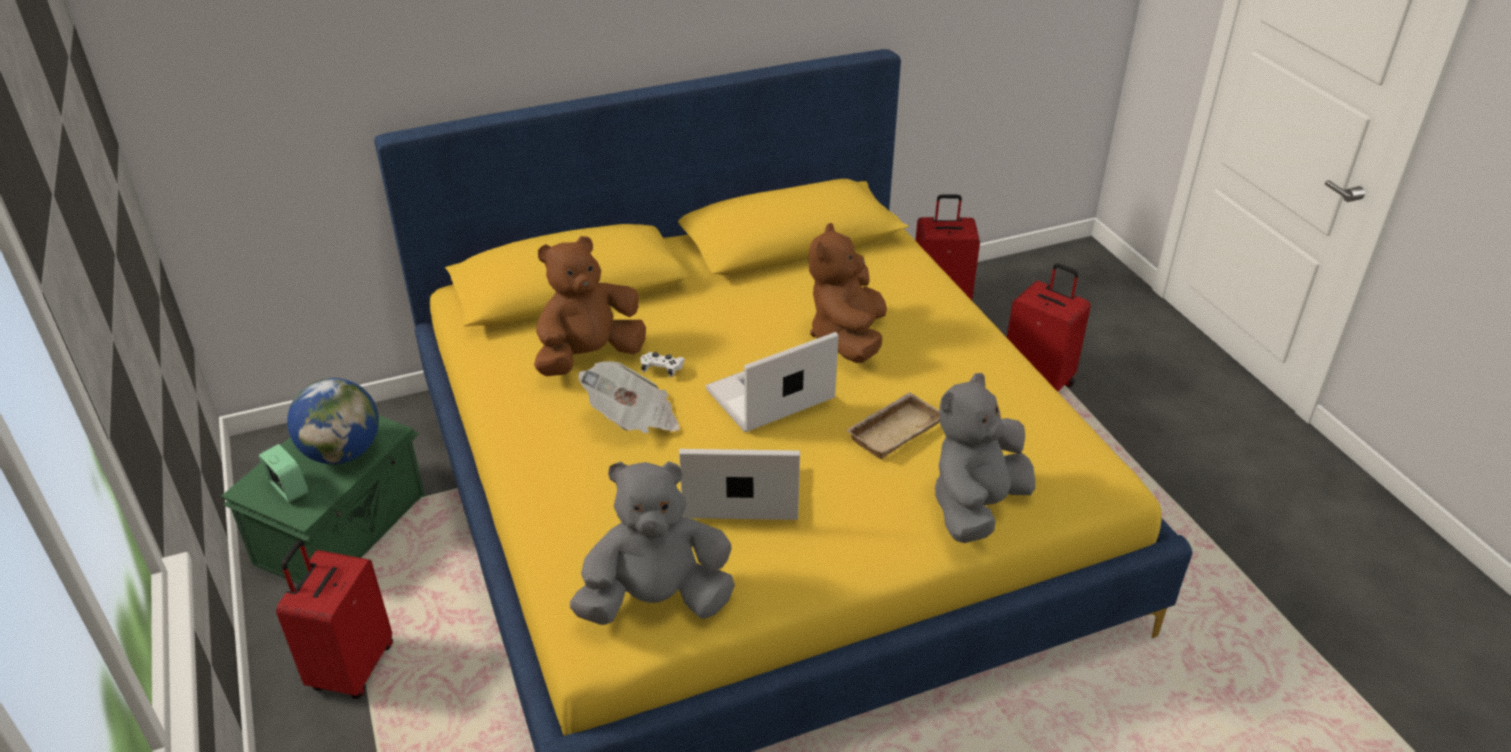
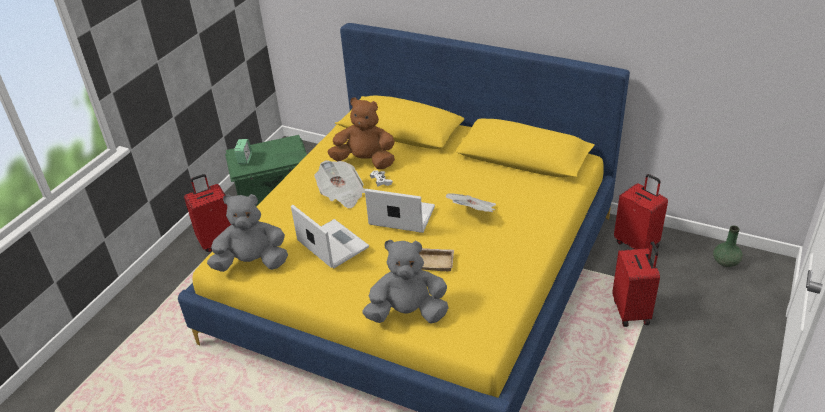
camera: 50 degrees right, 0 degrees up
globe [287,378,379,464] -> none
grey plush toy [570,461,735,625] -> grey plush toy turned 45 degrees counterclockwise [207,194,288,272]
brown plush toy [809,223,887,363] -> newspaper [446,193,496,212]
none -> green vase [713,226,743,267]

